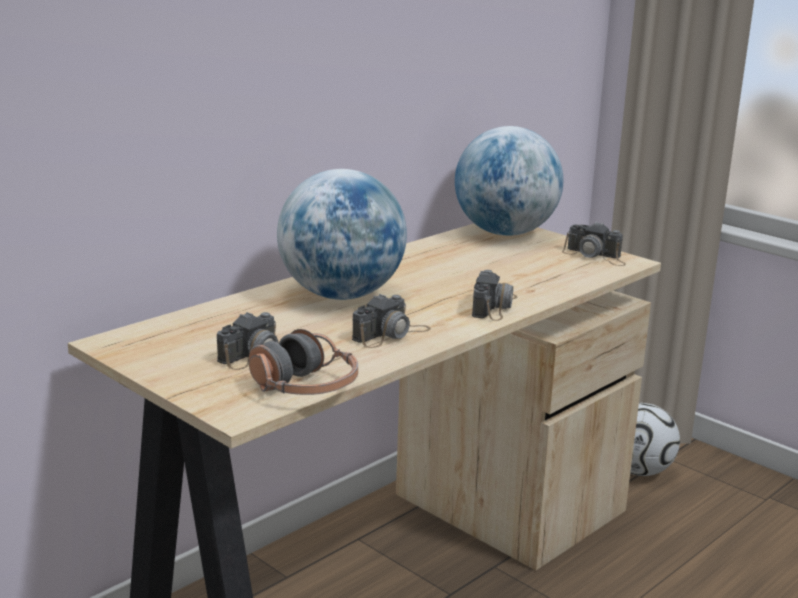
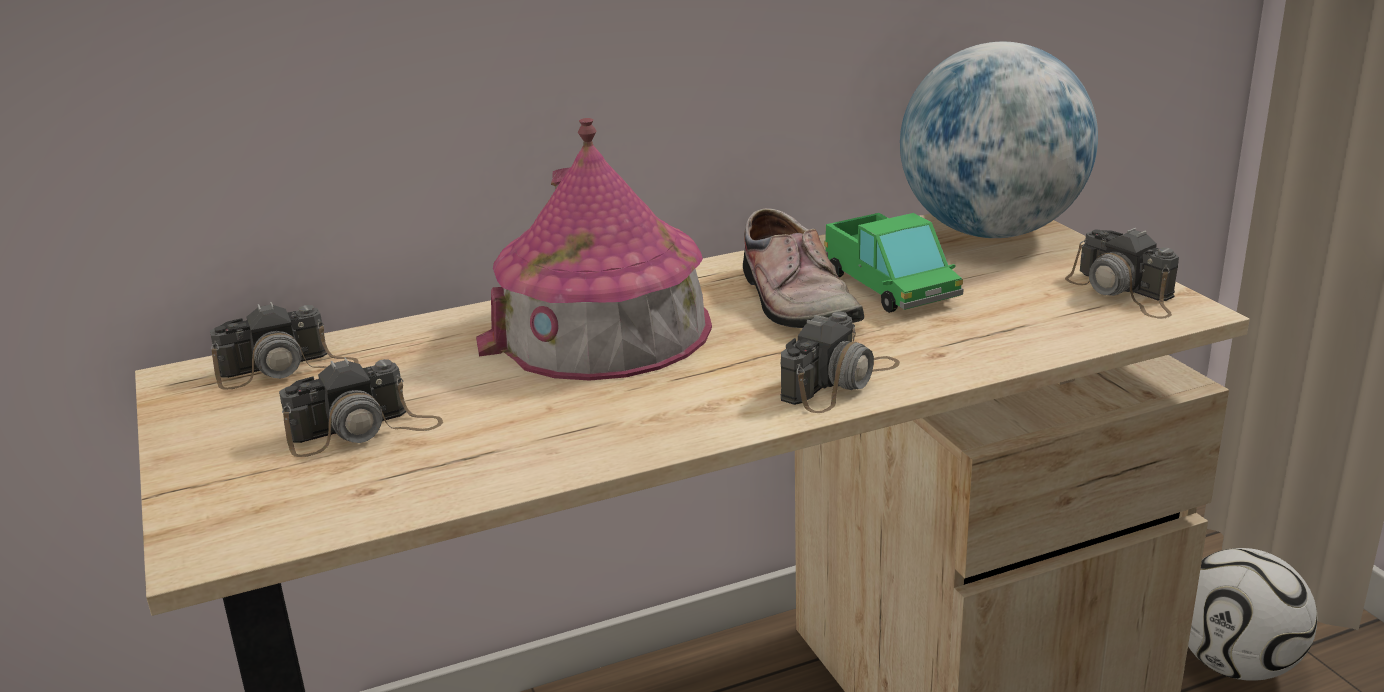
camera: 25 degrees right, 5 degrees up
headphones [249,329,358,395] -> none
globe [277,169,407,300] -> toy house [476,118,712,381]
camera [352,294,431,348] -> camera moved to [210,302,359,390]
none -> shoe [743,208,864,328]
none -> toy truck [824,213,963,313]

